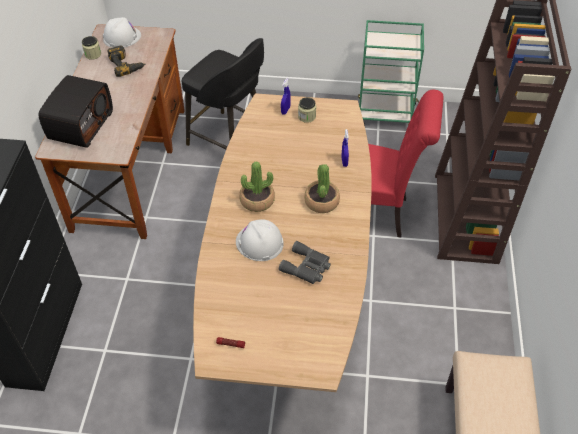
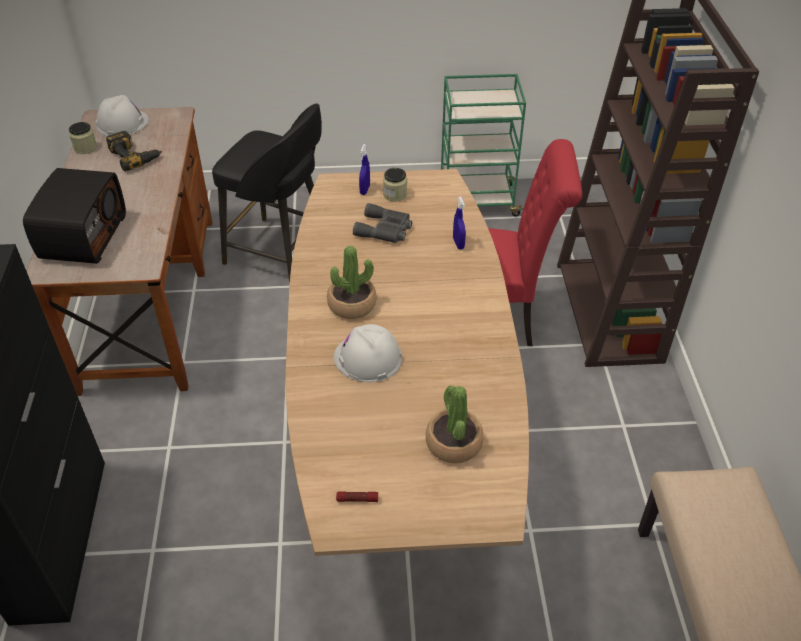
camera: 10 degrees left, 5 degrees down
grey binoculars [279,241,331,284] -> grey binoculars moved to [353,203,412,243]
potted plant [304,164,340,213] -> potted plant moved to [426,385,483,463]

